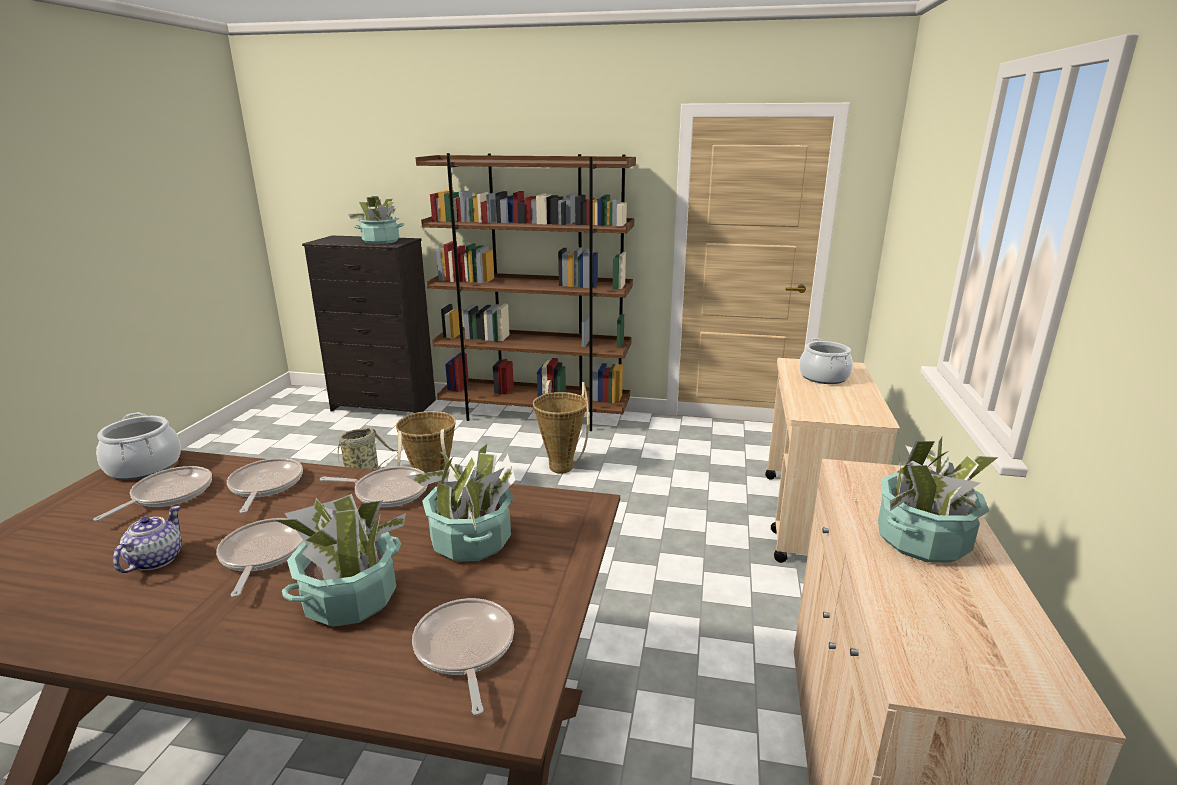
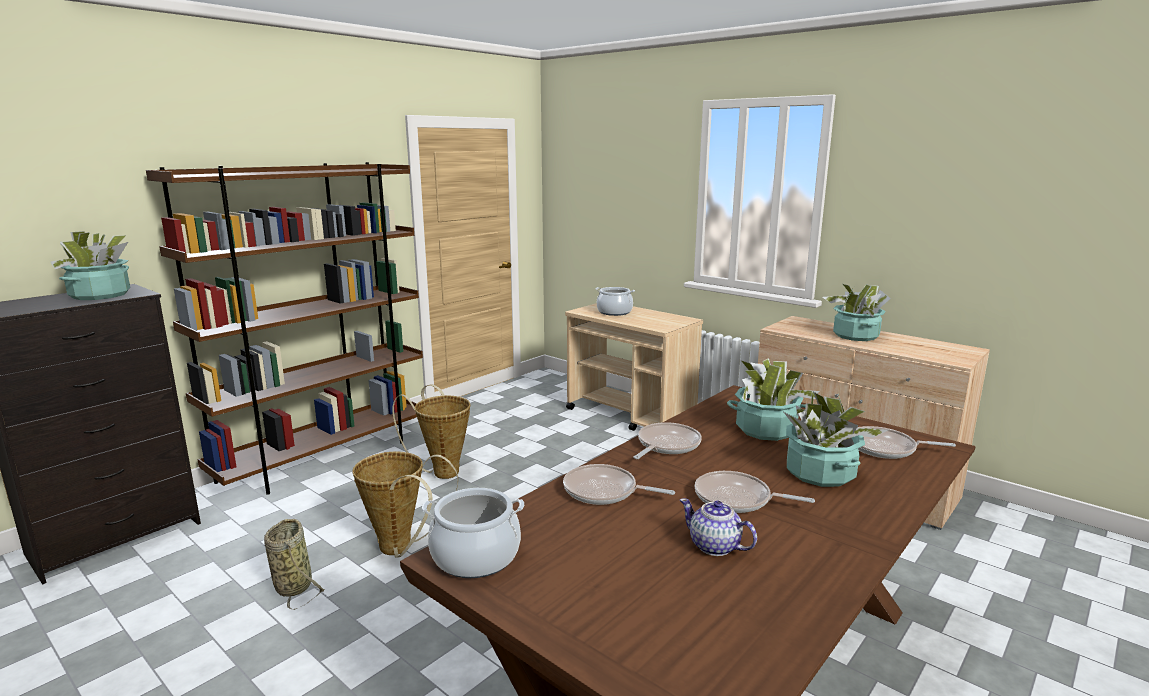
camera: 60 degrees left, 5 degrees down
frying pan [93,466,212,521] -> none

